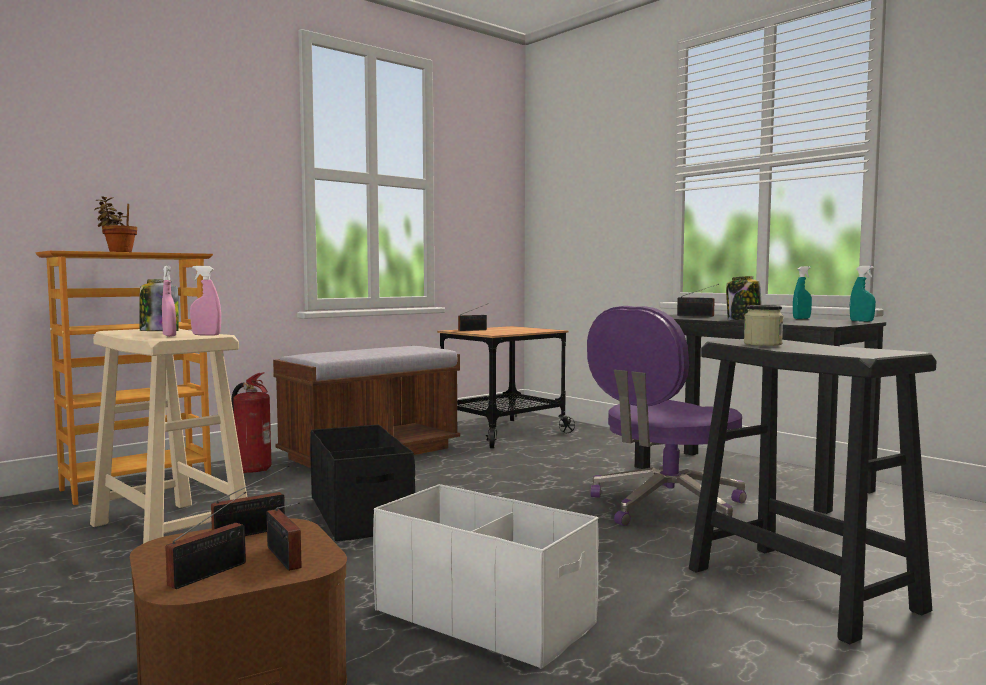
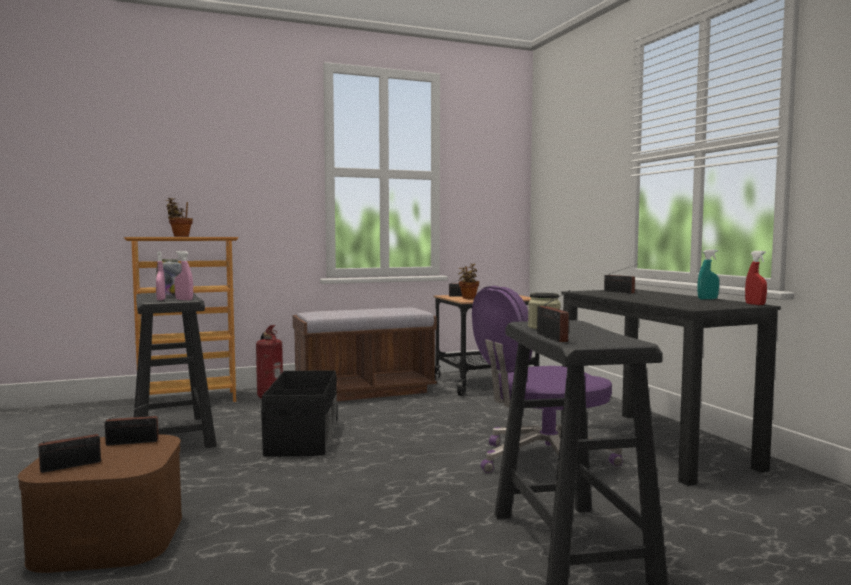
camera: 20 degrees right, 0 degrees up
beige stool [90,329,247,544] -> black stool [134,292,217,448]
radio [267,502,302,571] -> radio moved to [537,290,570,342]
white storage box [373,484,599,669] -> none
jar [726,276,762,320] -> none
turquoise spray bottle [850,266,876,322] -> red spray bottle [745,251,767,305]
none -> potted plant [458,263,479,299]

